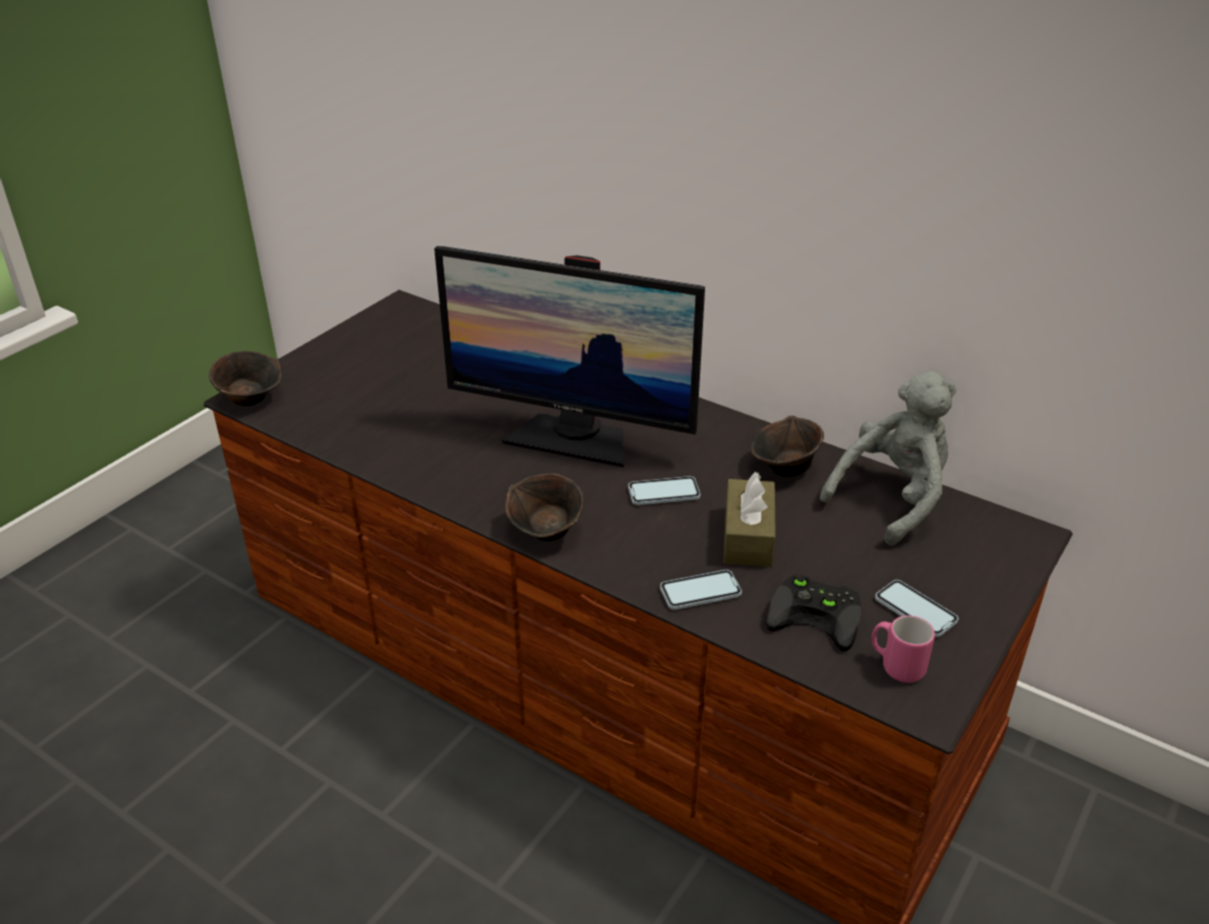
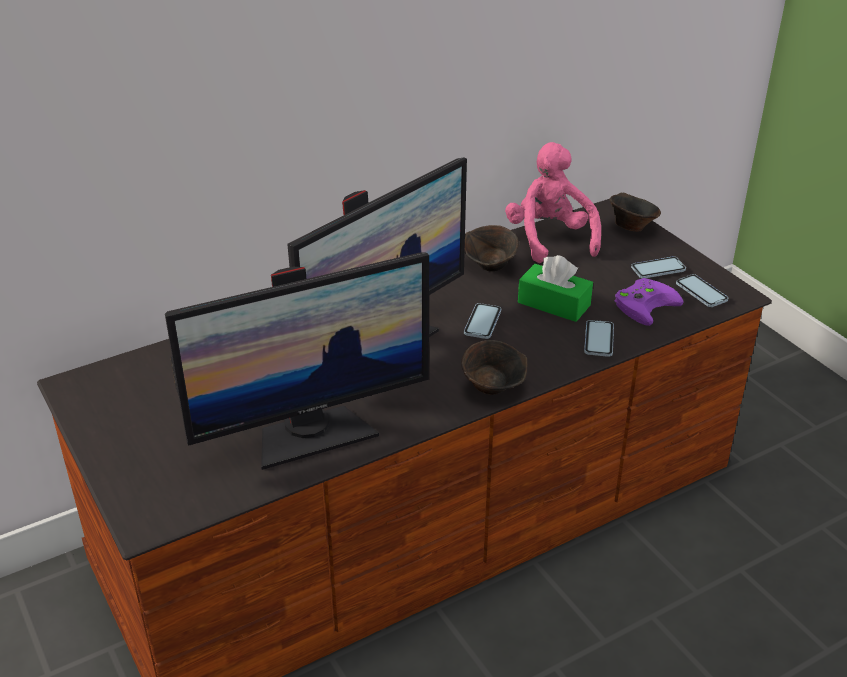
camera: 65 degrees left, 0 degrees up
brown bowl [209,351,282,406] -> brown bowl moved to [610,193,661,232]
brown tissue box [724,472,776,567] -> green tissue box [518,255,593,322]
black game controller [765,574,861,651] -> purple game controller [615,278,684,326]
grey plush toy [820,371,956,546] -> pink plush toy [505,142,601,263]
pink mug [871,615,935,683] -> phone [676,274,728,307]
none -> monitor [165,252,429,470]

